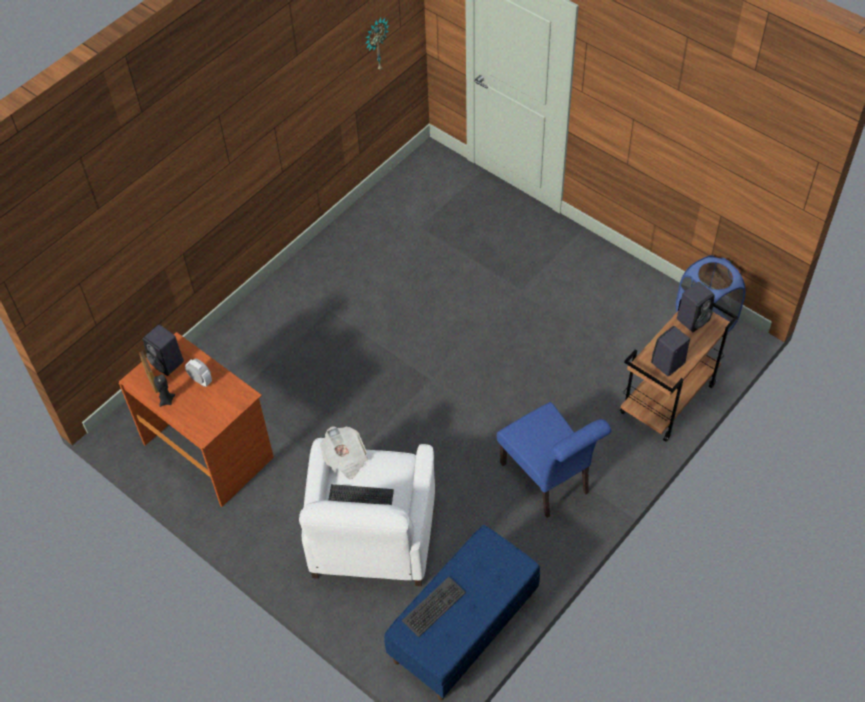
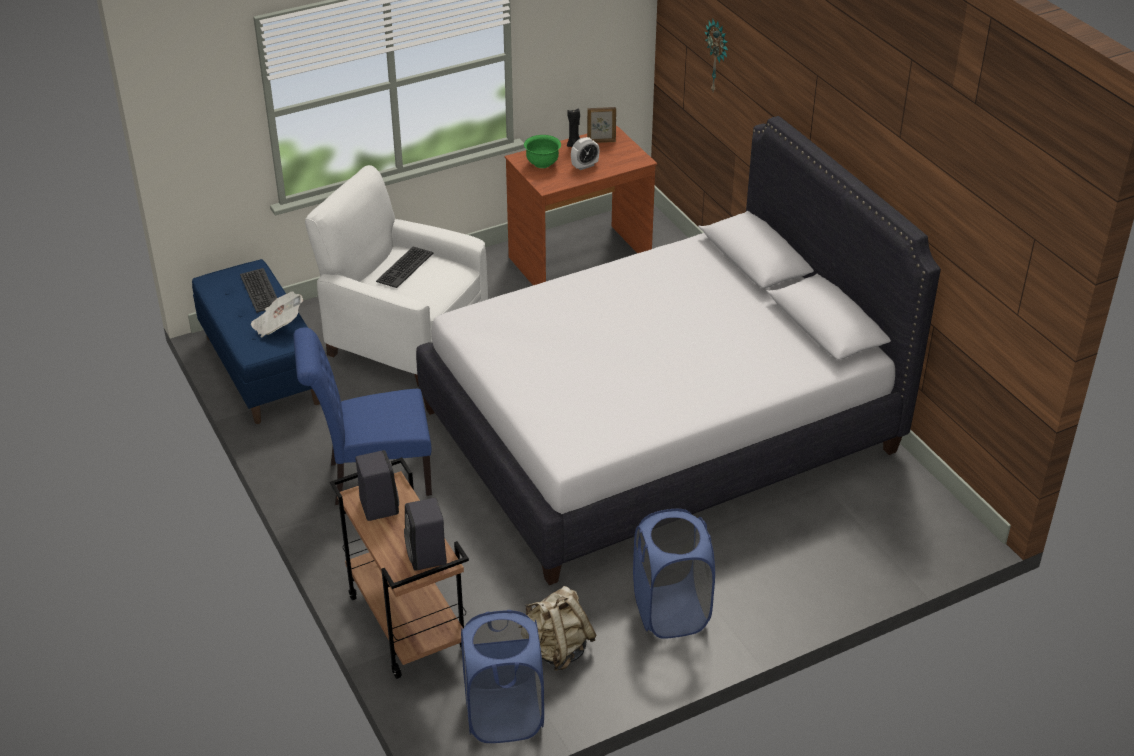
camera: 110 degrees right, 15 degrees down
black speaker [143,325,184,376] -> none
newspaper [320,426,368,479] -> newspaper moved to [251,292,303,337]
wall clock [365,18,389,70] -> wall clock moved to [705,19,728,91]
none -> white bed [416,116,941,585]
none -> green bowl [524,135,561,168]
none -> beige backpack [525,586,597,671]
none -> blue laundry basket [633,509,715,639]

